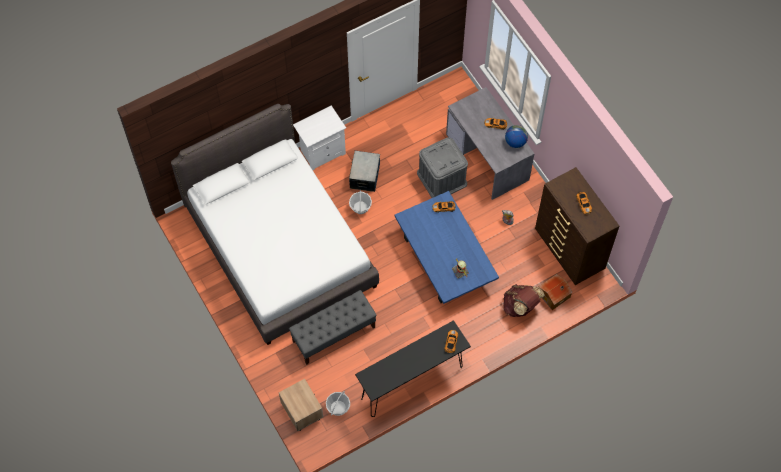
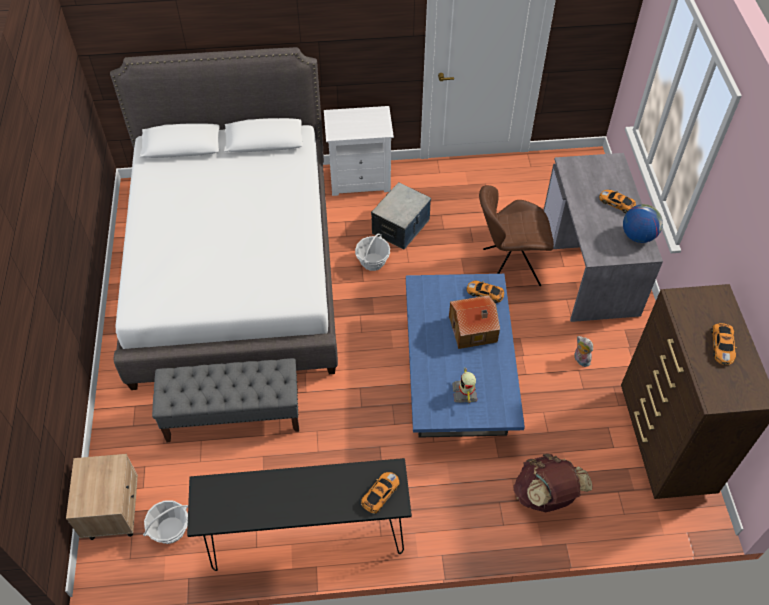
camera: 25 degrees right, 10 degrees down
grey storage box [417,137,468,198] -> brown chair [479,185,554,286]
toy house [538,274,572,310] -> toy house moved to [449,295,500,349]

